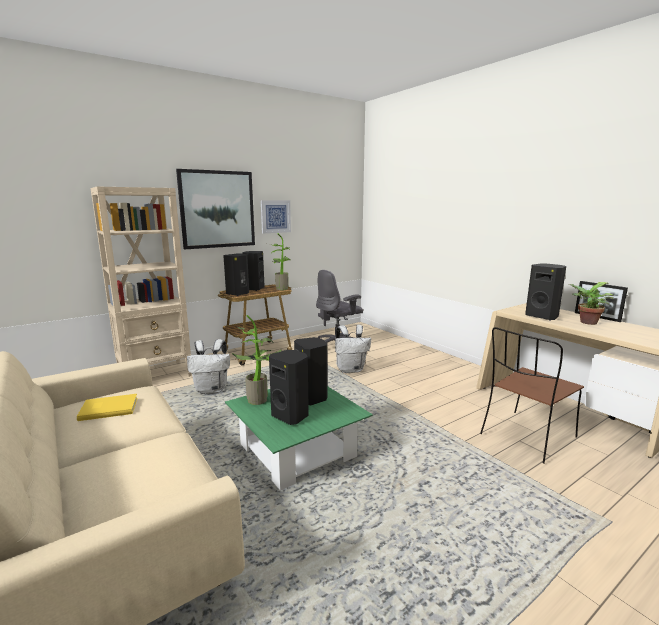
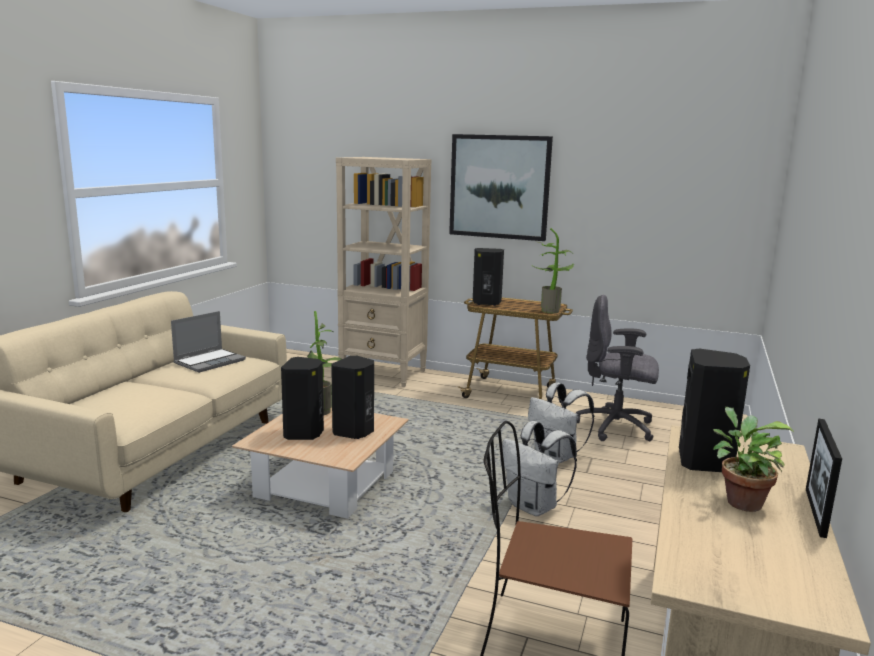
camera: 55 degrees right, 0 degrees up
yellow book [77,394,137,421] -> laptop [171,311,246,373]
white backpack [187,339,230,394] -> white backpack moved to [500,421,577,516]
green coffee table [225,387,373,490] -> beige coffee table [232,408,409,519]
black speaker [242,251,265,291] -> none
picture [261,200,291,233] -> none

